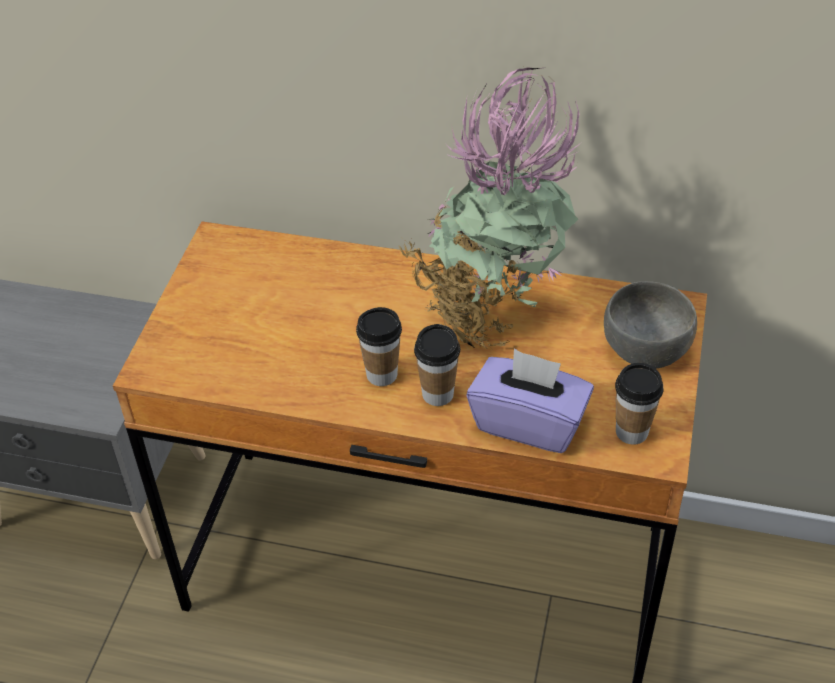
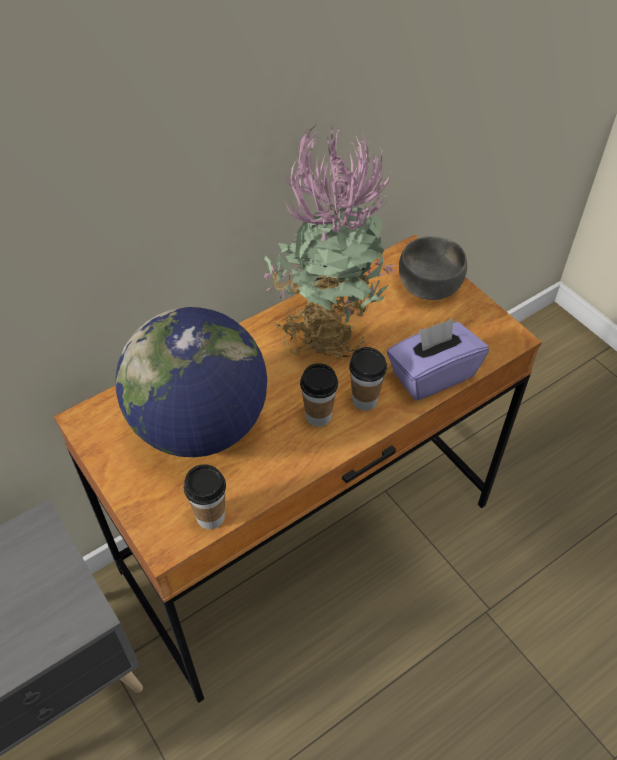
camera: 50 degrees left, 5 degrees up
cup [615,363,663,445] -> cup moved to [184,464,226,529]
none -> globe [116,307,267,457]

